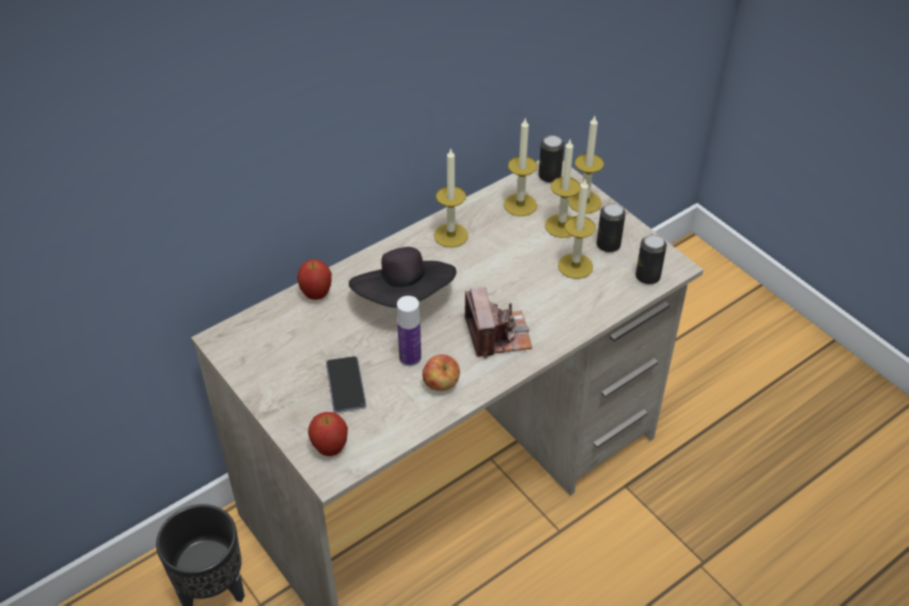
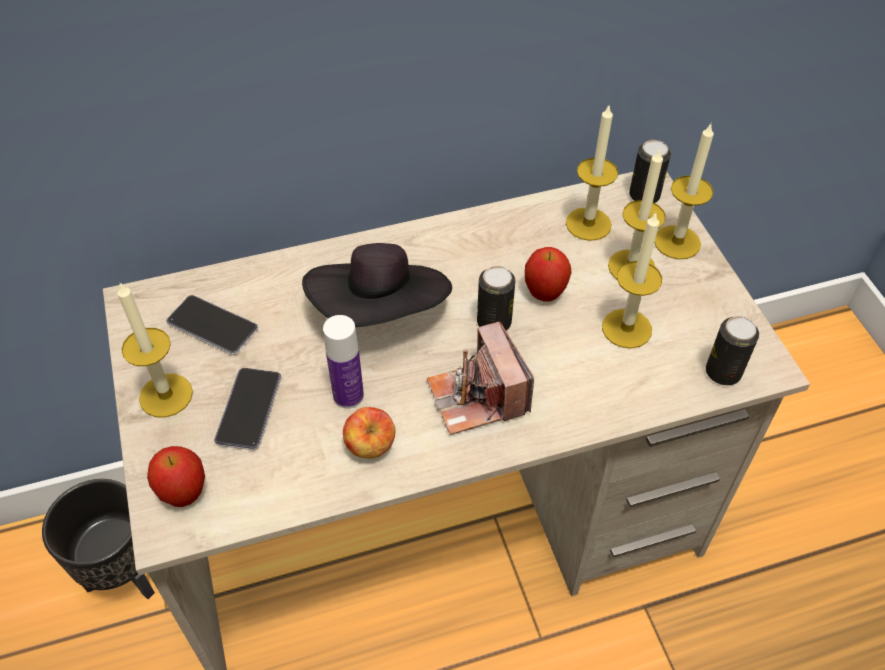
camera: 20 degrees right, 5 degrees up
apple [297,259,332,300] -> apple moved to [525,247,572,302]
candle [434,149,468,248] -> candle moved to [118,283,193,417]
camera [465,287,532,359] -> camera turned 150 degrees clockwise [427,321,534,435]
can [597,203,626,252] -> can moved to [477,266,516,331]
none -> phone [166,295,258,355]

